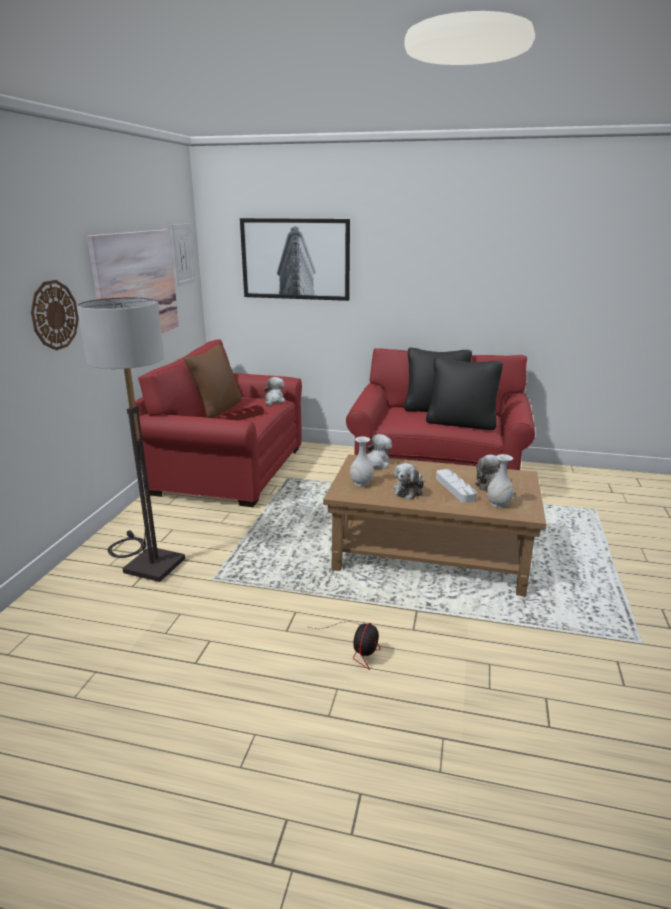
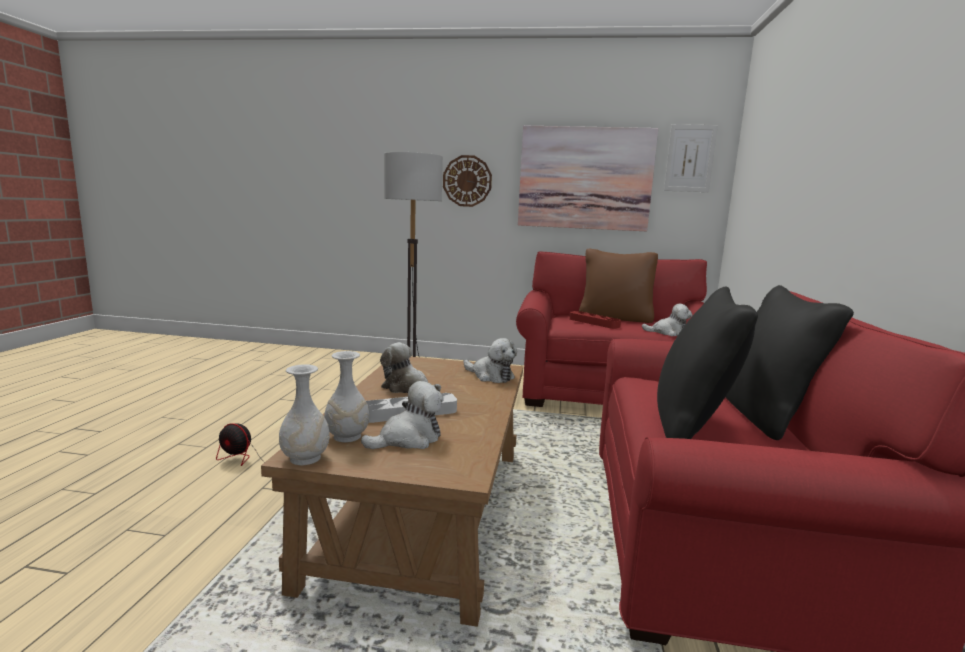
camera: 85 degrees right, 10 degrees down
picture [240,218,350,301] -> none
white vase [350,437,374,487] -> white vase moved to [279,364,330,465]

